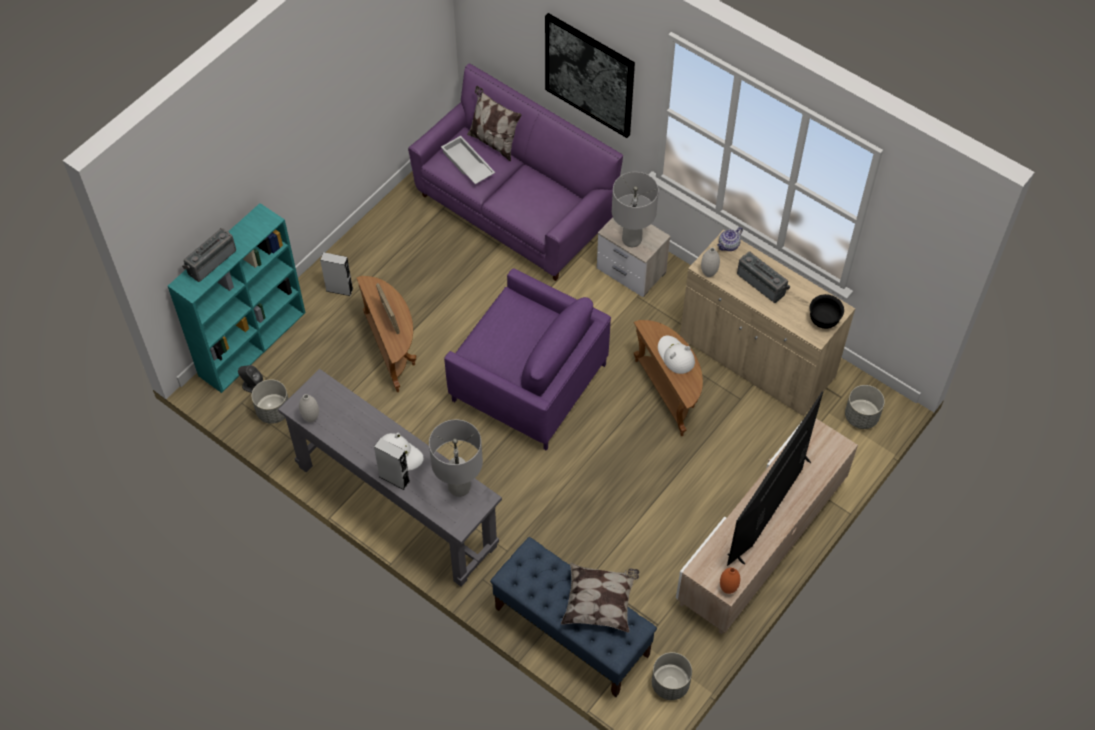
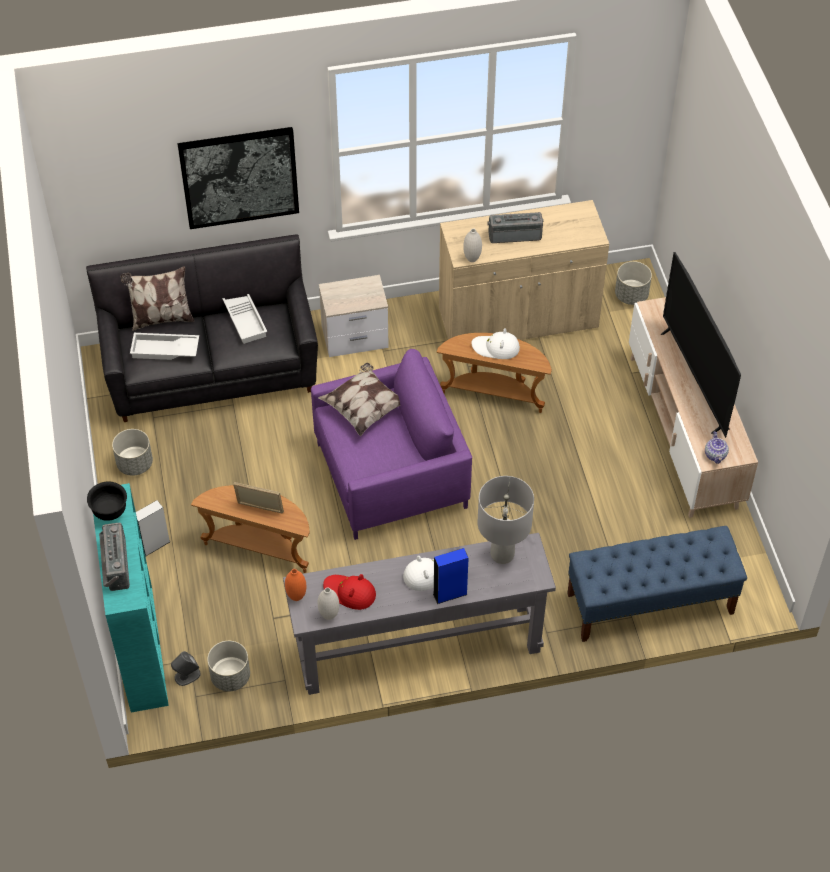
camera: 50 degrees left, 5 degrees down
grey speaker [374,438,410,490] -> blue speaker [433,548,469,604]
purple sofa [408,64,623,281] -> black sofa [86,234,318,422]
pillow [561,563,639,633] -> pillow moved to [318,363,400,436]
grey table lamp [612,172,659,247] -> none
grey planter [652,652,692,700] -> grey planter moved to [112,429,153,476]
teapot [717,227,743,251] -> teapot moved to [705,431,729,464]
orange vase [720,568,741,594] -> orange vase moved to [285,569,306,601]
black bowl [810,294,844,329] -> black bowl moved to [87,481,127,521]
none -> white tray [222,294,267,344]
none -> red hat [323,574,376,610]

